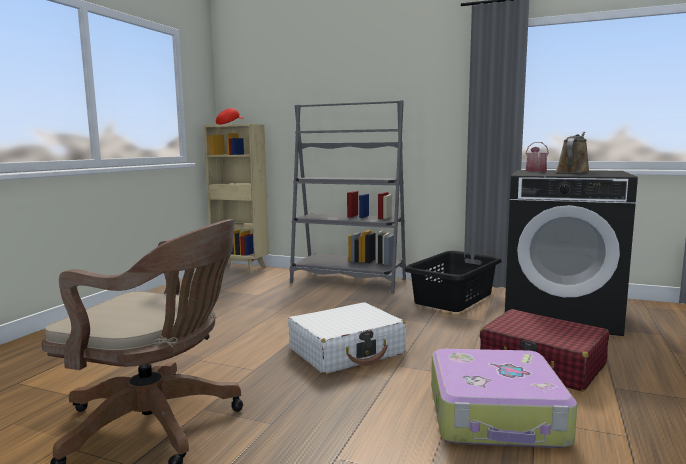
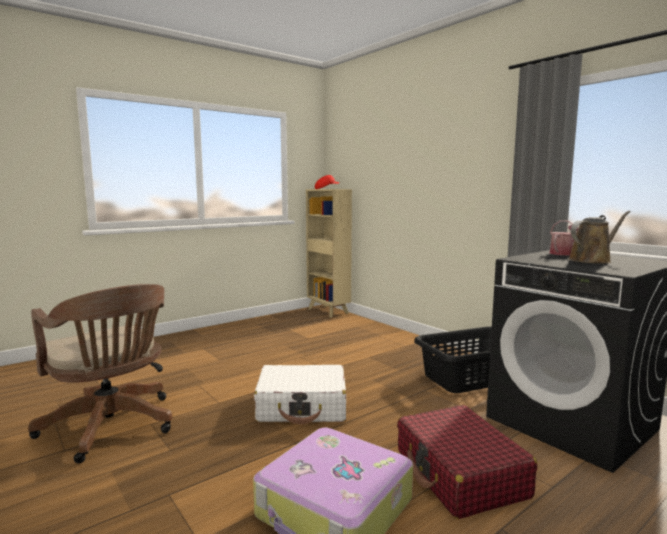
camera: 30 degrees right, 0 degrees up
grey bookcase [290,100,406,294] -> none

